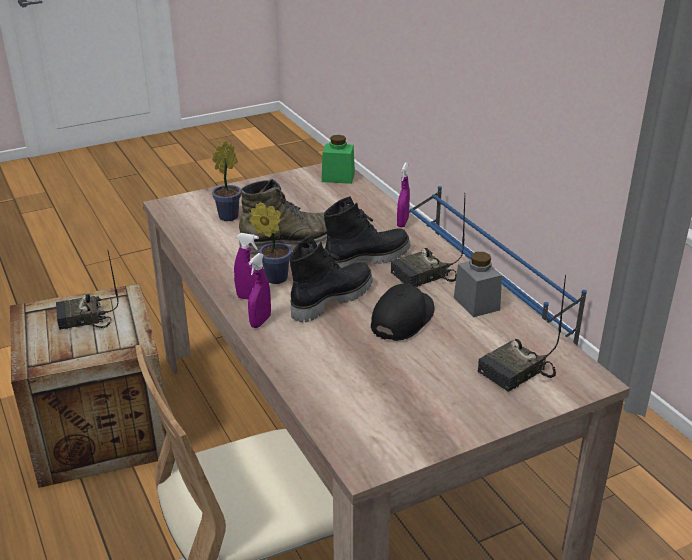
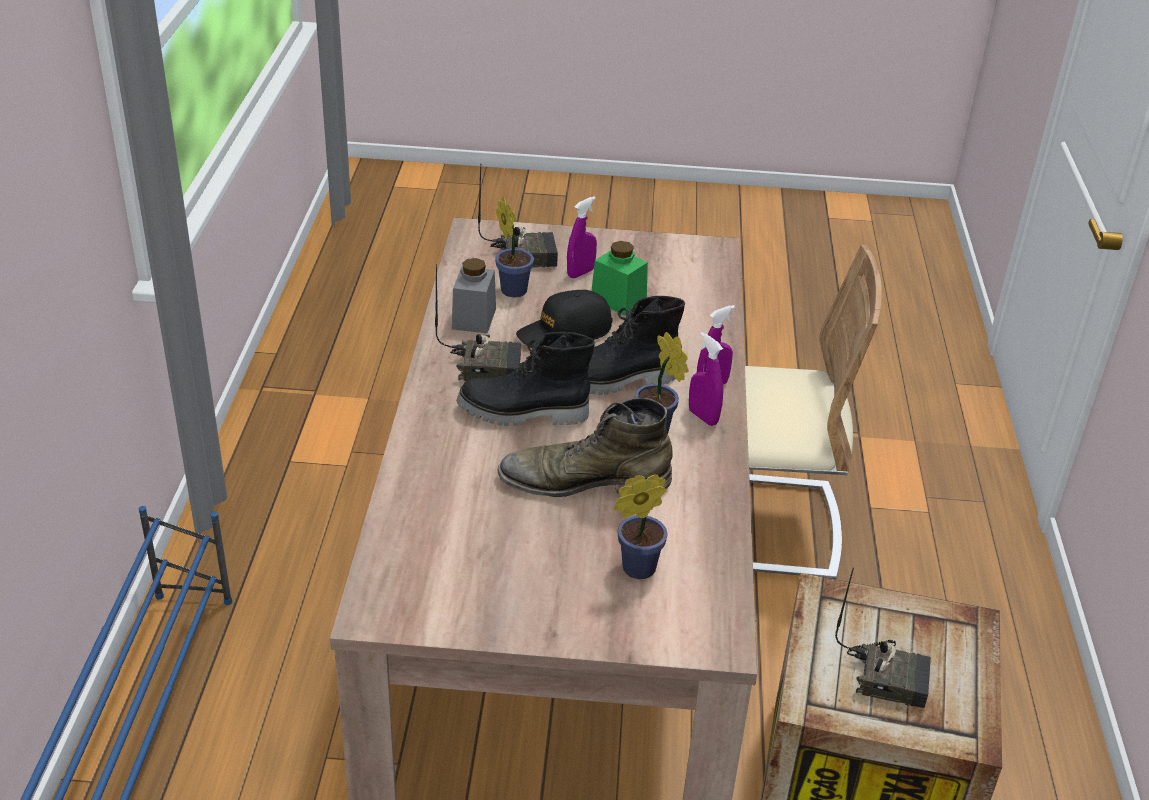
camera: 150 degrees left, 5 degrees up
green jar [322,135,355,184] -> green jar moved to [591,241,648,316]
purple spray bottle [397,163,410,227] -> purple spray bottle moved to [567,196,597,278]
none -> potted plant [495,196,534,298]

